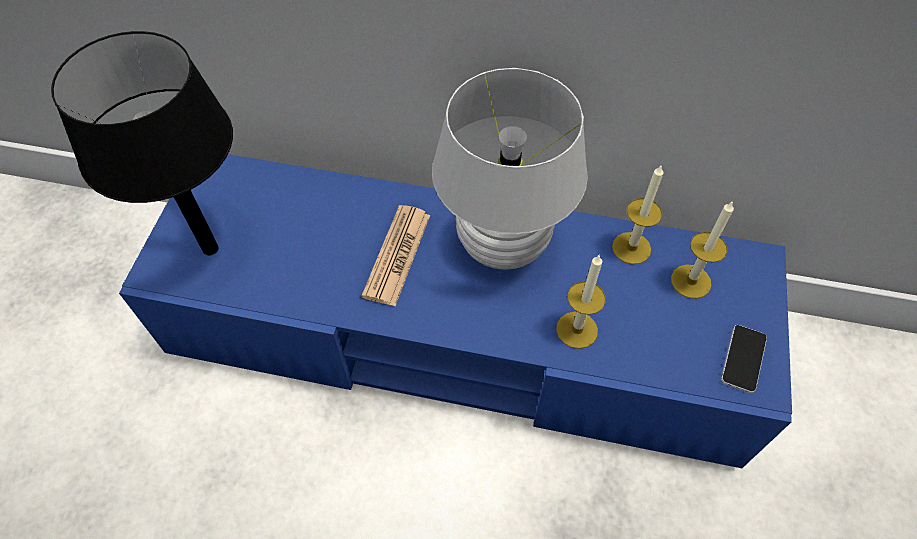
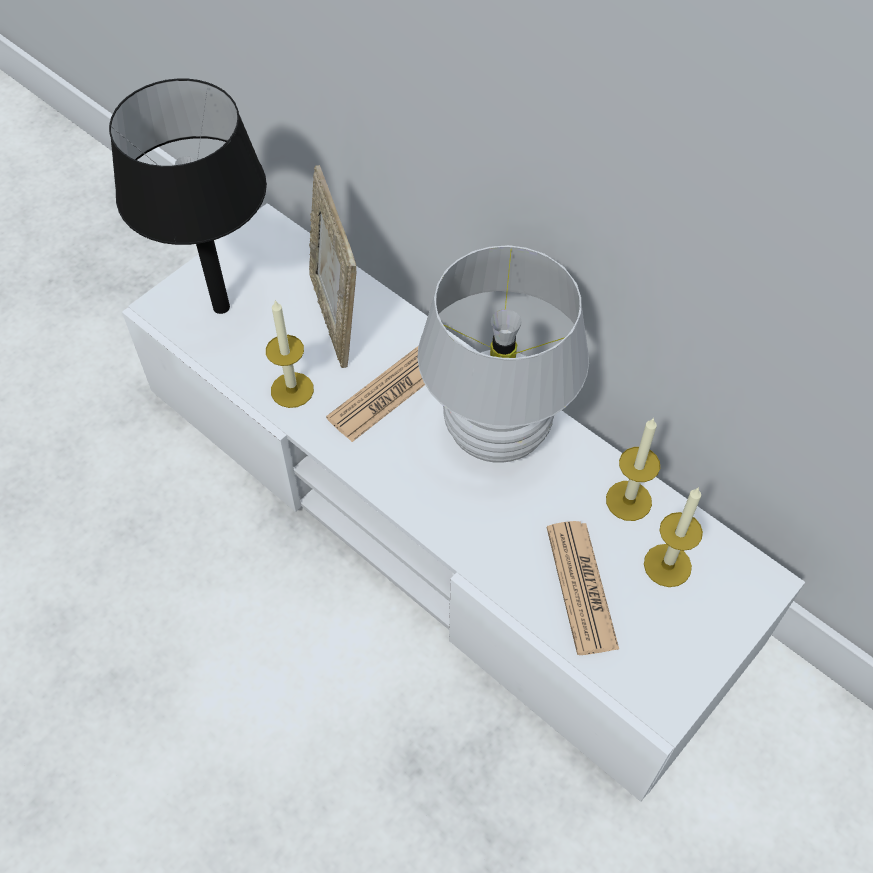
camera: 30 degrees right, 0 degrees up
blue tv stand [119,154,792,468] -> white tv stand [122,203,805,802]
candle [556,254,606,349] -> candle moved to [266,299,314,408]
phone [721,325,767,393] -> none
none -> picture frame [309,165,356,368]
none -> newspaper [547,521,619,655]

